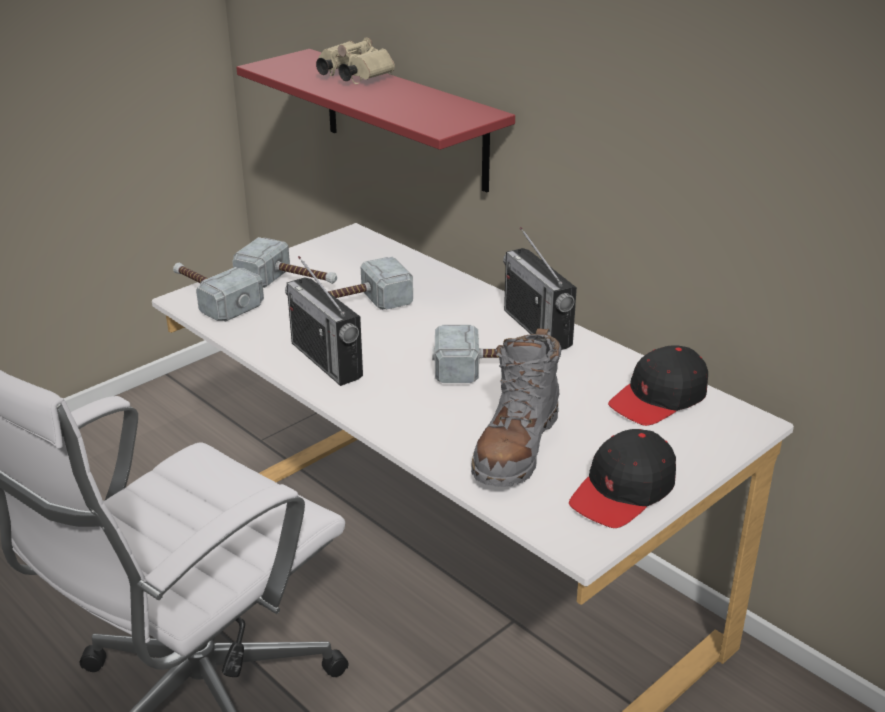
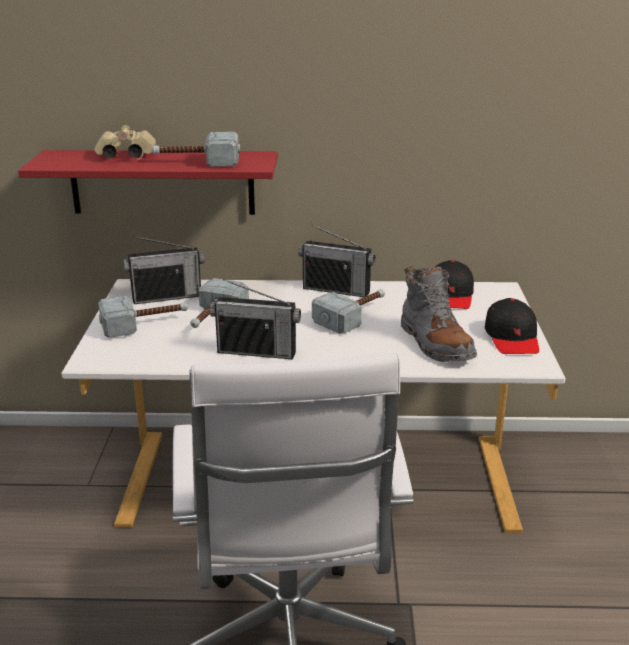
camera: 45 degrees left, 5 degrees down
hammer [173,263,264,322] -> hammer moved to [152,132,240,167]
none -> radio [123,236,204,304]

